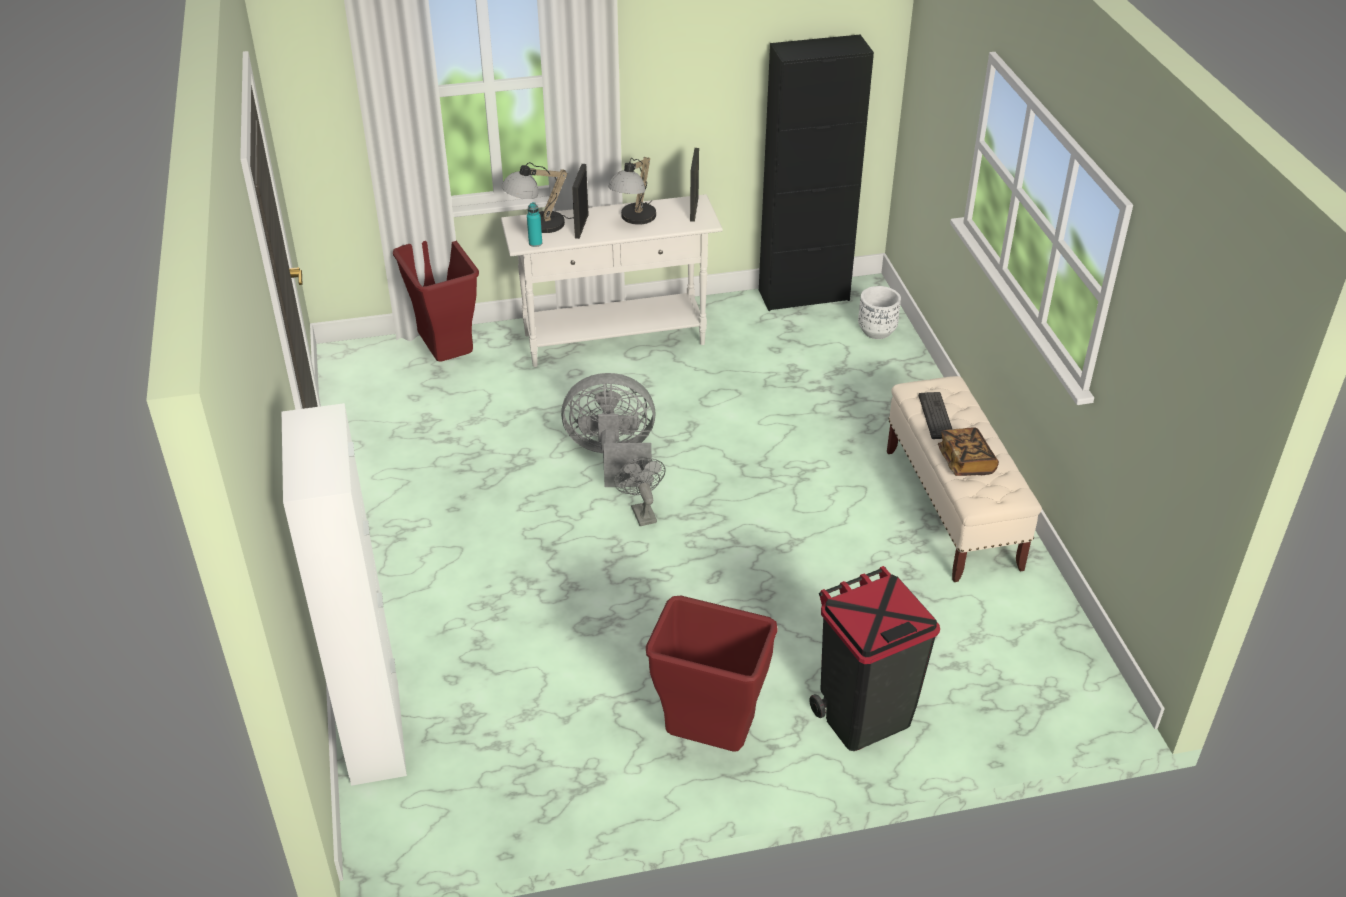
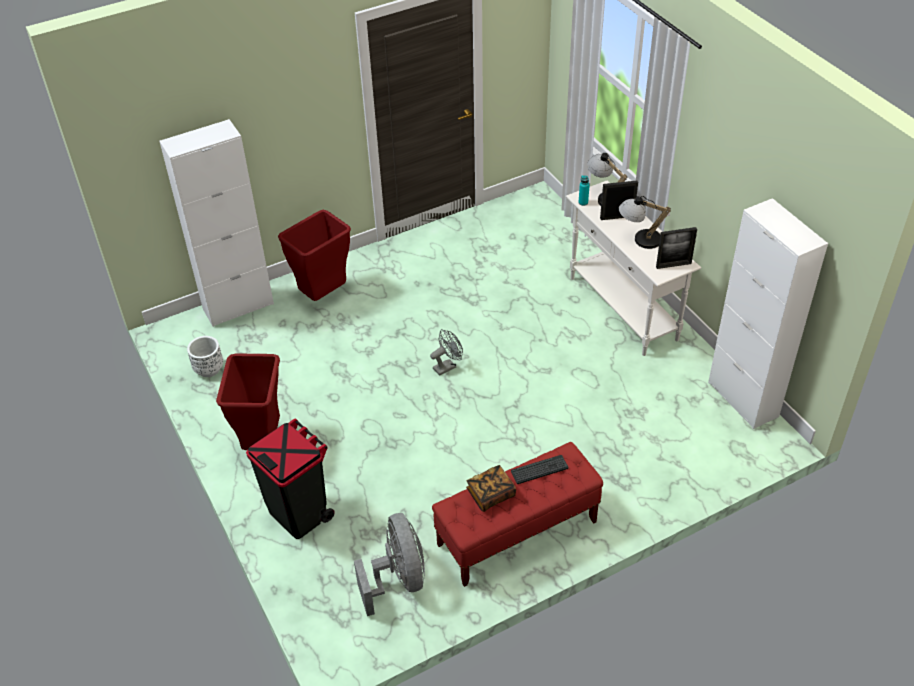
camera: 75 degrees right, 5 degrees up
red trash can [393,241,479,361] -> red trash can moved to [278,210,351,301]
grey fan [561,373,656,487] -> grey fan moved to [354,513,425,616]
black cabinet [759,35,874,311] -> white cabinet [708,198,828,429]
white planter [858,286,901,339] -> white planter moved to [187,336,223,377]
beige bench [887,376,1042,582] -> red bench [432,442,603,587]

